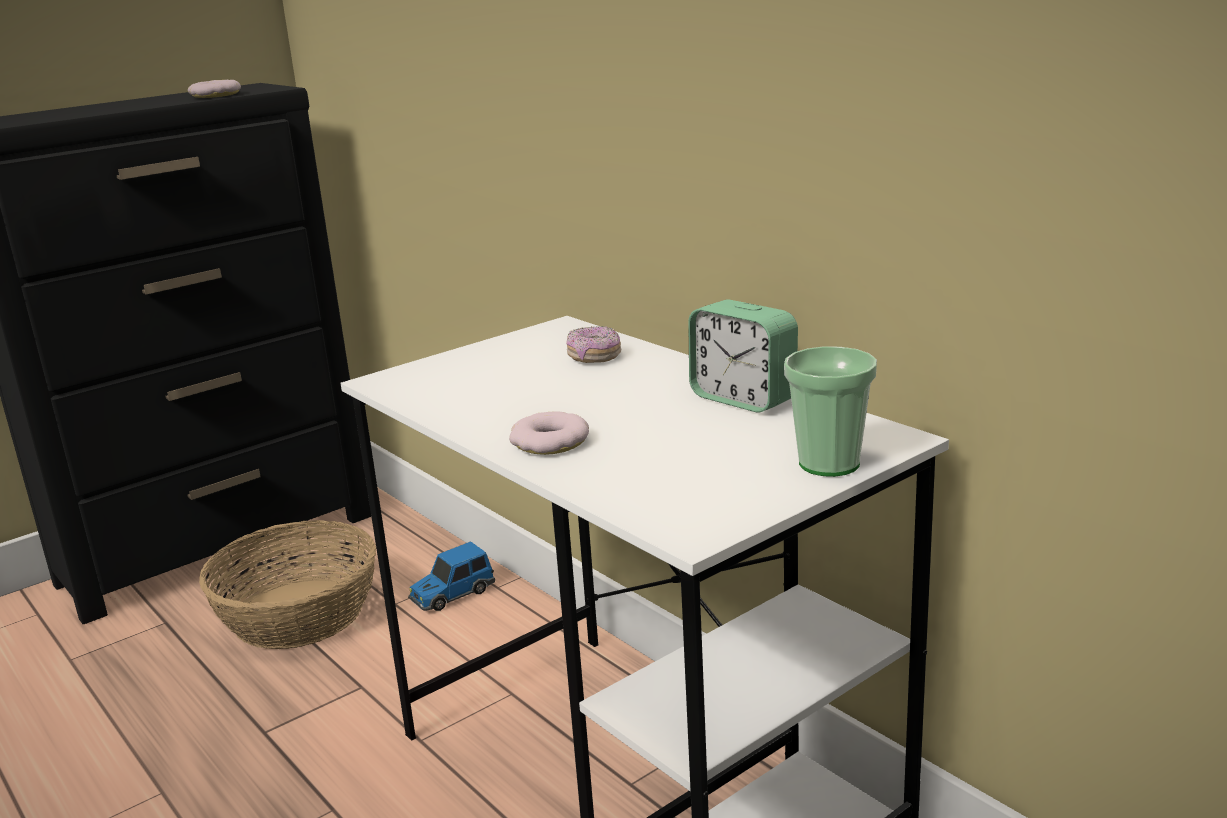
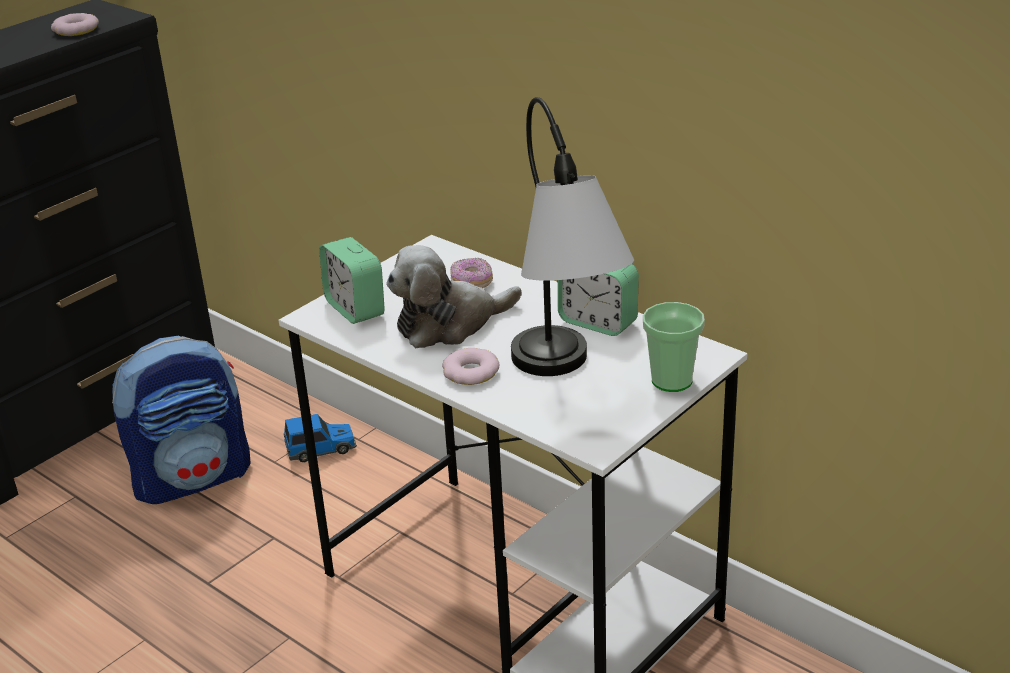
camera: 10 degrees left, 10 degrees up
basket [199,520,376,649] -> backpack [112,336,250,504]
toy car [408,541,495,611] -> toy car turned 150 degrees counterclockwise [283,414,357,462]
none -> alarm clock [319,237,385,324]
none -> plush toy [386,245,522,348]
none -> table lamp [511,97,634,376]

